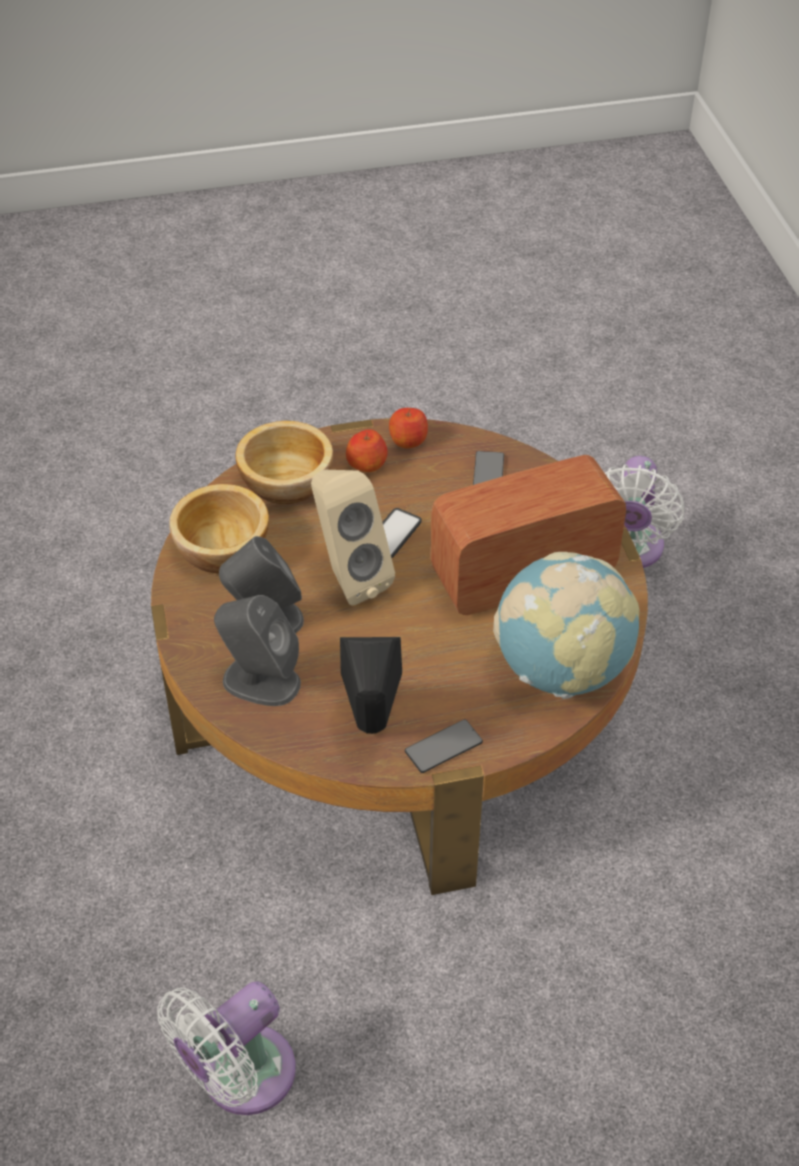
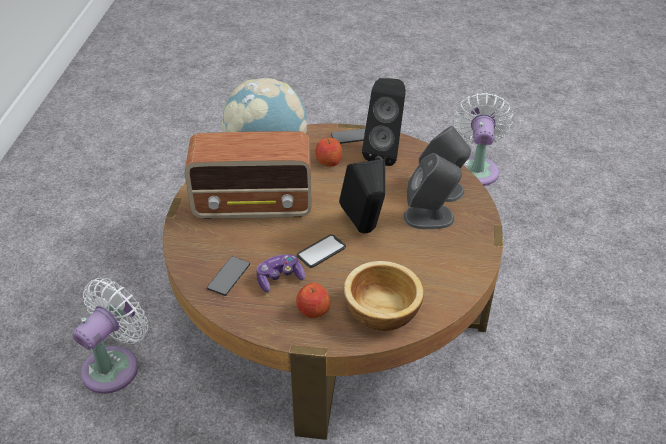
camera: 160 degrees left, 5 degrees down
white fan [157,981,296,1115] -> white fan turned 60 degrees counterclockwise [452,93,514,186]
bowl [169,484,269,573] -> none
beige speaker [311,470,395,605] -> black speaker [339,159,385,233]
apple [389,408,428,448] -> apple moved to [316,138,342,167]
none -> game controller [256,255,305,293]

